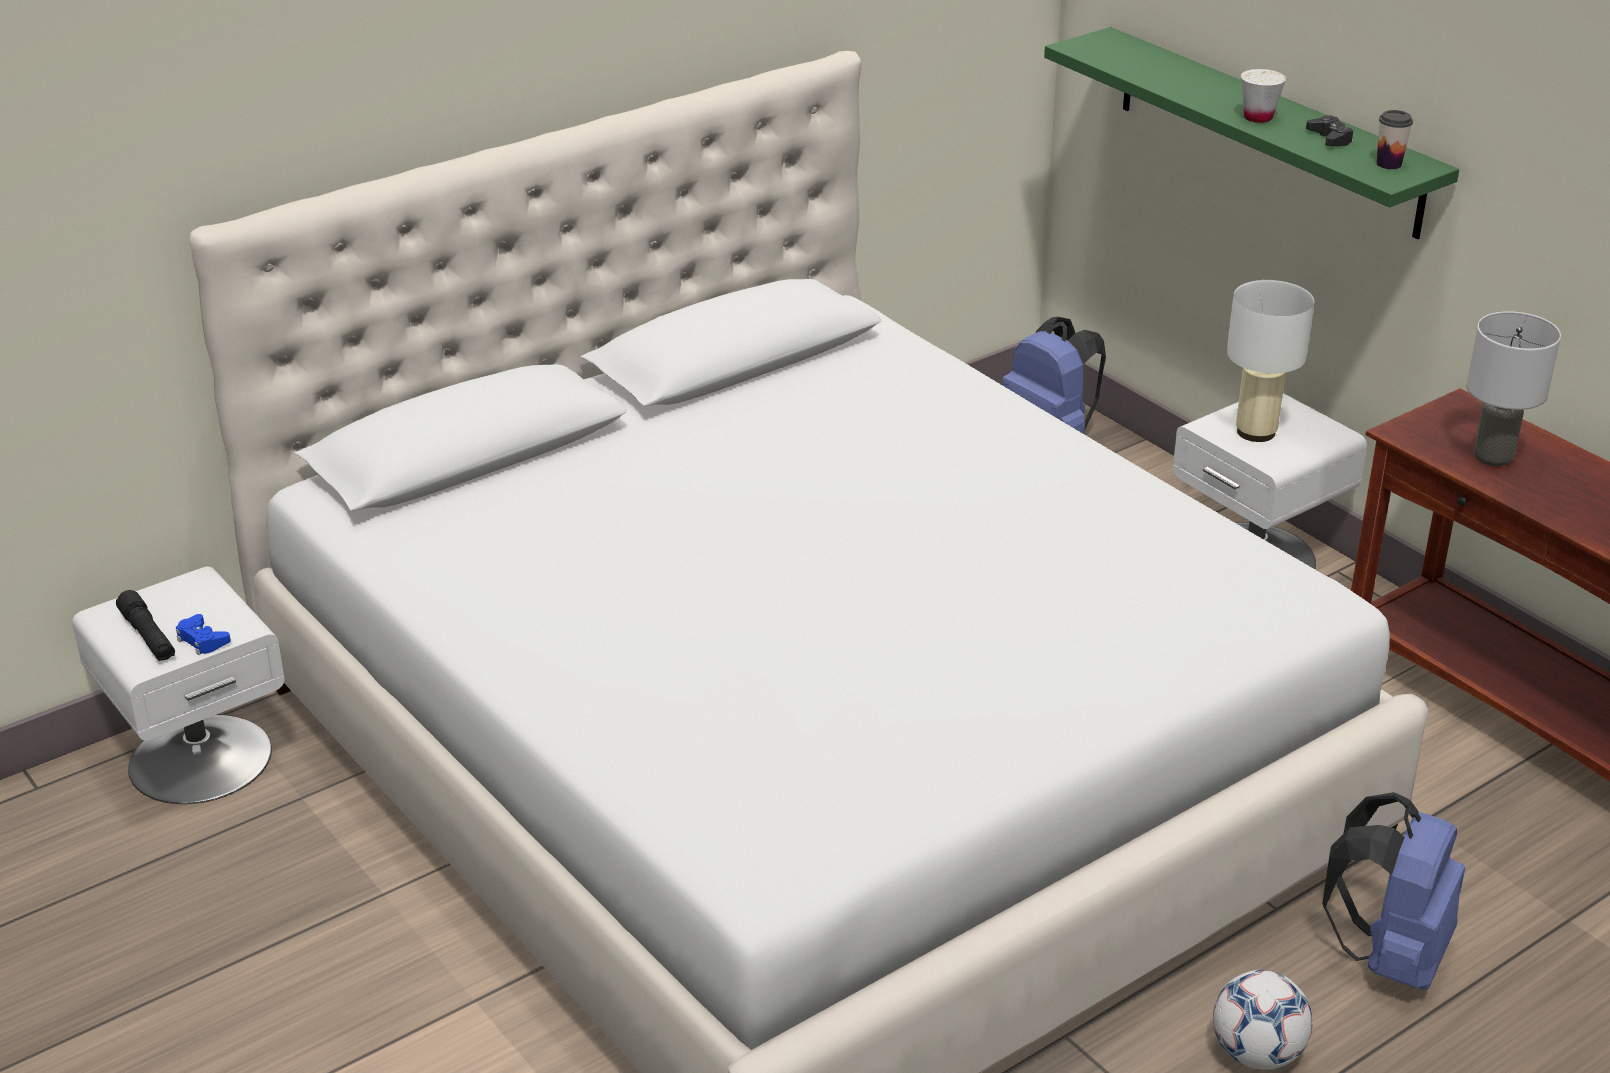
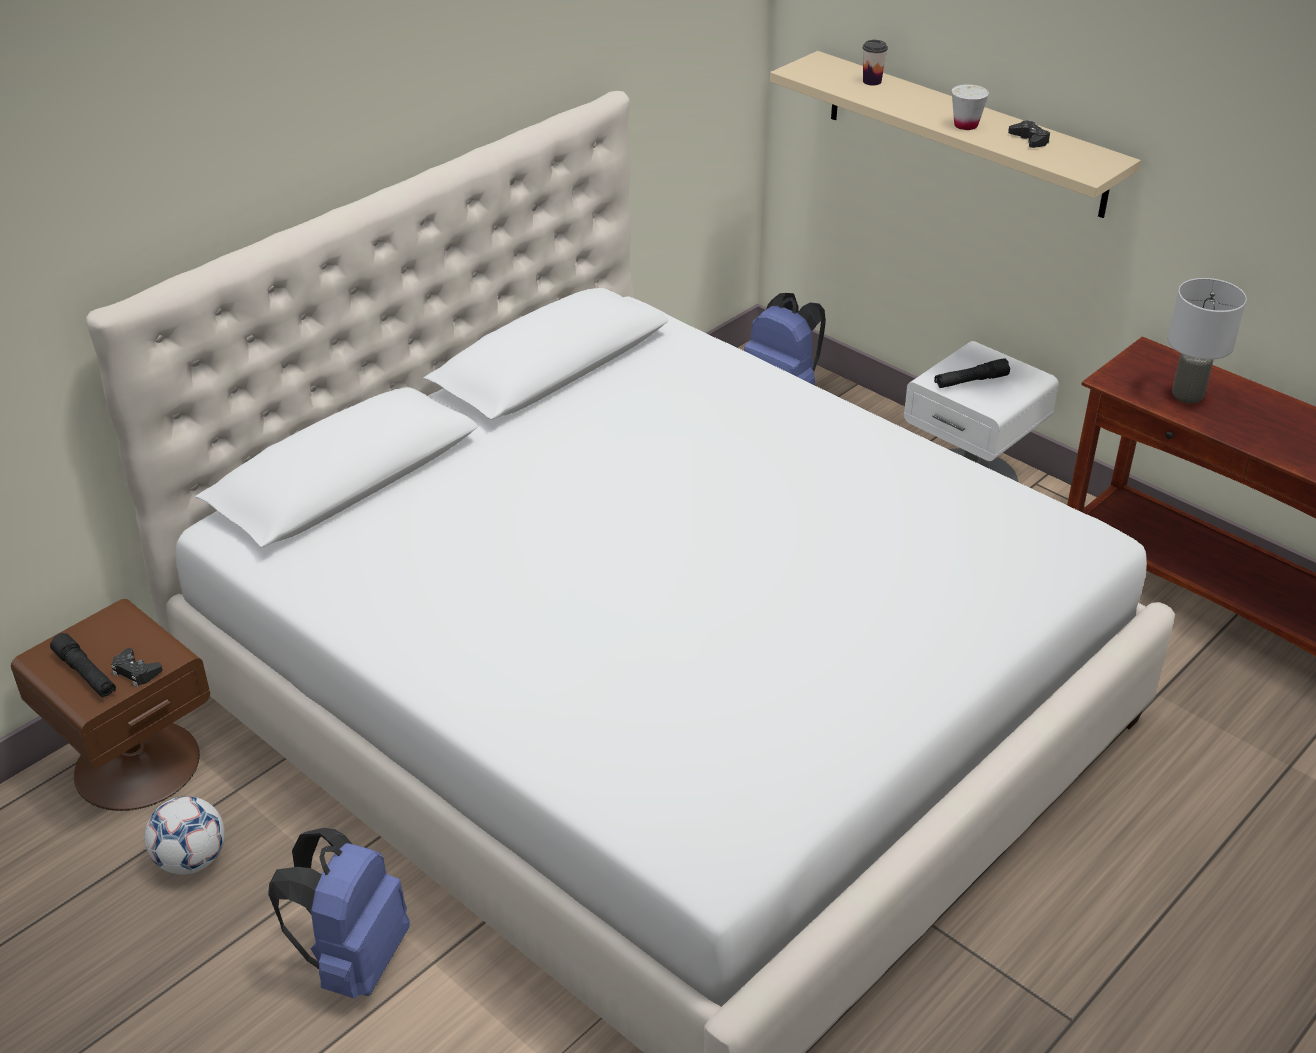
camera: 10 degrees left, 5 degrees up
white nightstand [72,567,285,804] -> brown nightstand [11,599,210,811]
blue game controller [176,614,231,655] -> black game controller [111,648,163,687]
green shelf [1044,27,1459,239] -> beige shelf [770,51,1141,218]
football [1213,970,1313,1070] -> football moved to [144,796,225,875]
white table lamp [1227,280,1314,442] -> black flashlight [934,358,1010,388]
blue backpack [1323,792,1465,990] -> blue backpack moved to [268,828,410,998]
cup [1377,110,1413,169] -> cup moved to [863,40,888,85]

